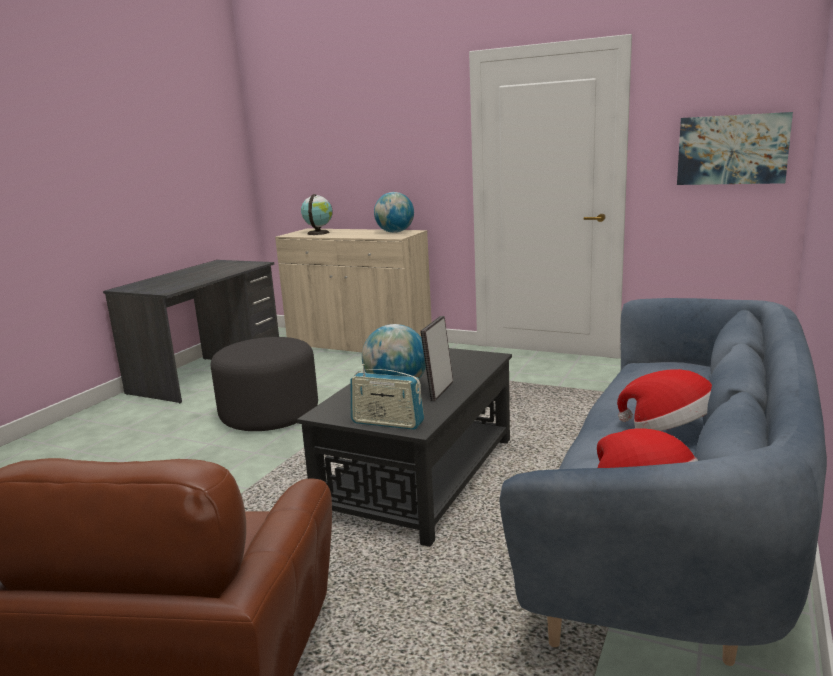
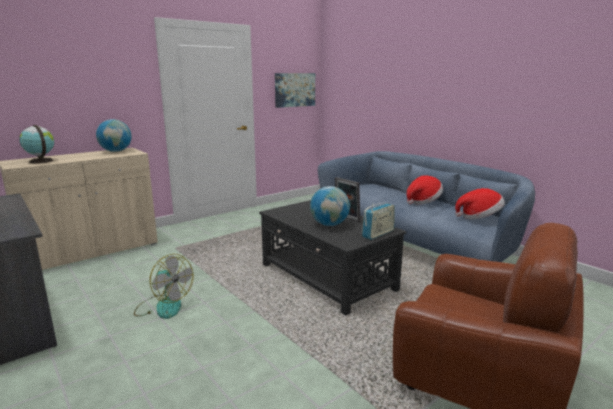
camera: 65 degrees left, 0 degrees up
grey ottoman [211,337,318,431] -> fan [134,254,194,319]

